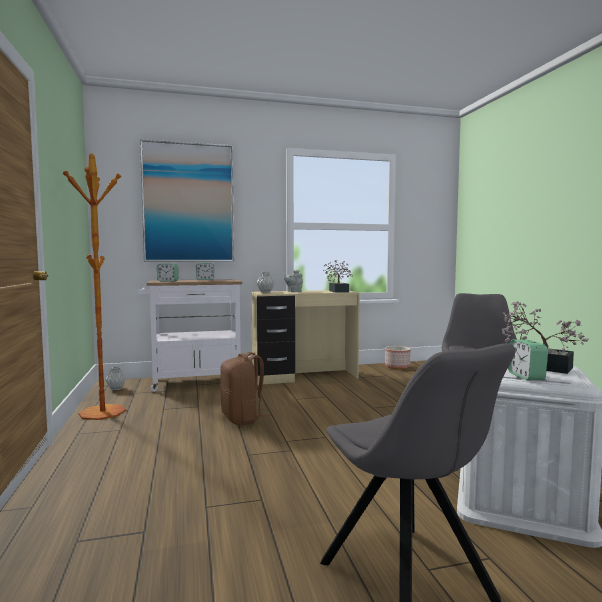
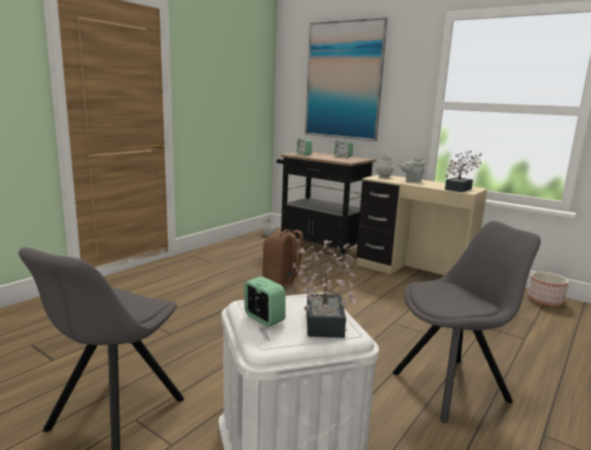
camera: 50 degrees right, 10 degrees up
orange clothes rack [63,153,126,420] -> none
white cart [137,279,242,392] -> black cart [276,152,376,261]
alarm clock [508,339,548,381] -> alarm clock turned 90 degrees clockwise [244,276,286,327]

